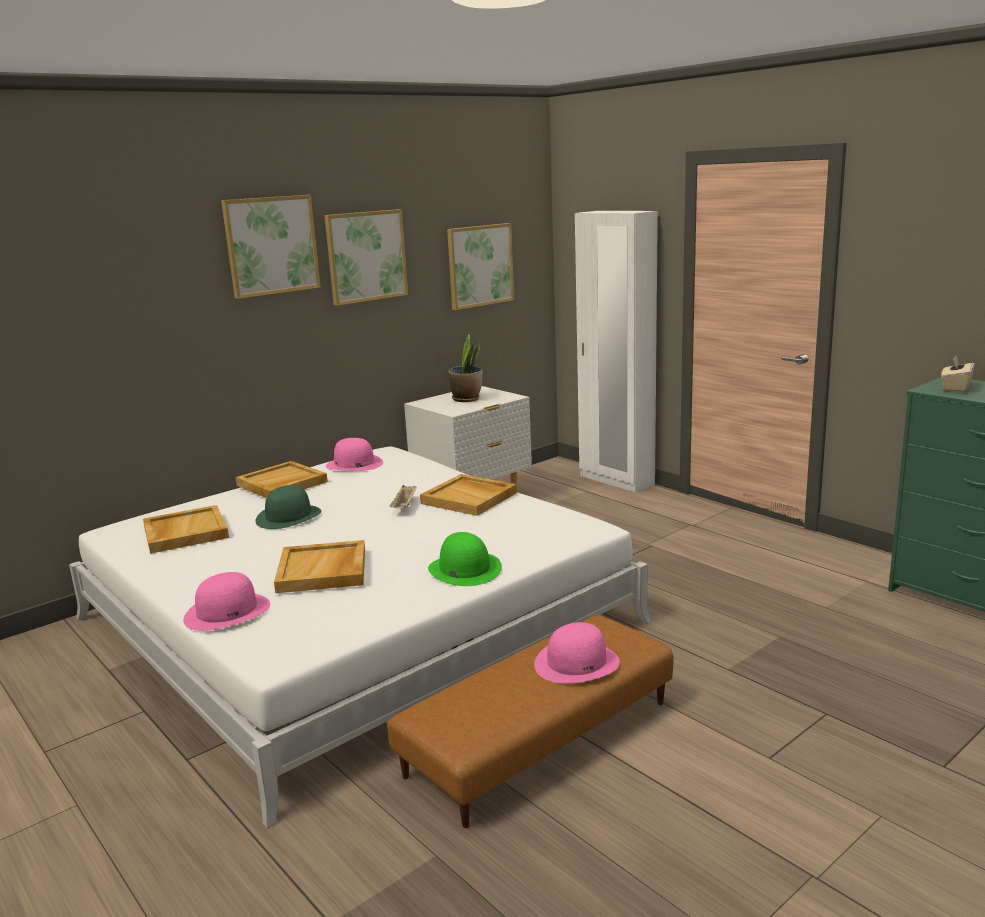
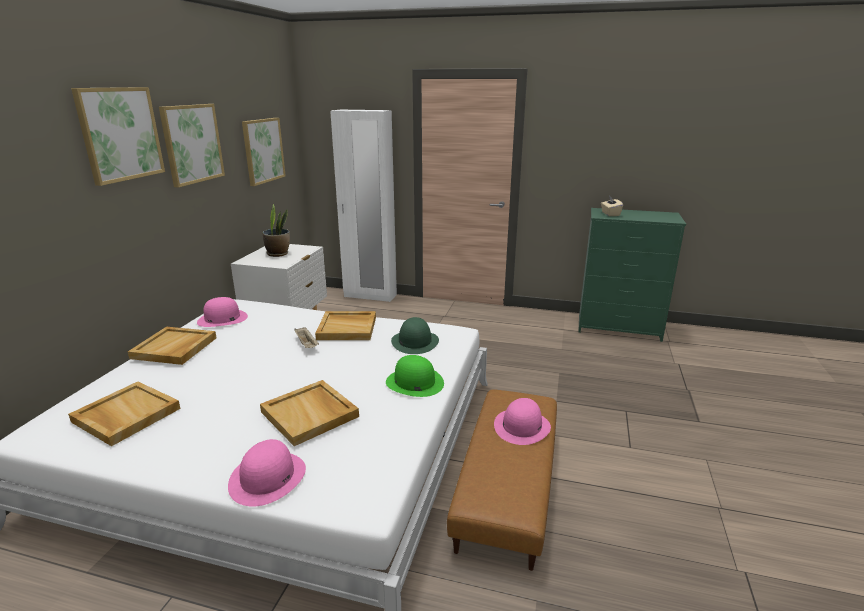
camera: 35 degrees left, 5 degrees up
green hat [255,485,321,529] -> green hat moved to [391,317,439,354]

